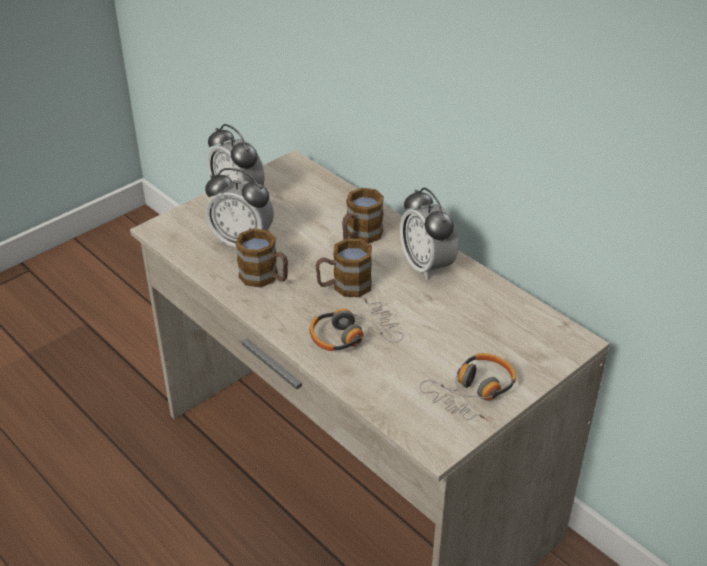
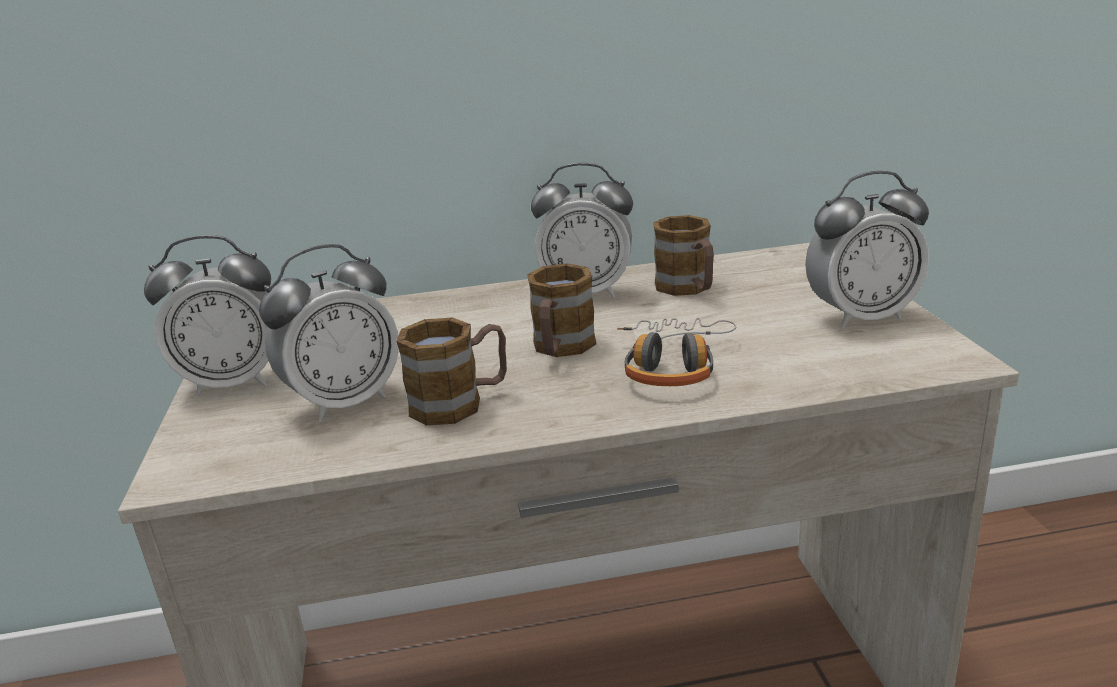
camera: 55 degrees left, 15 degrees down
mug [342,188,384,243] -> mug moved to [653,215,714,296]
headphones [419,353,516,421] -> alarm clock [805,171,929,329]

